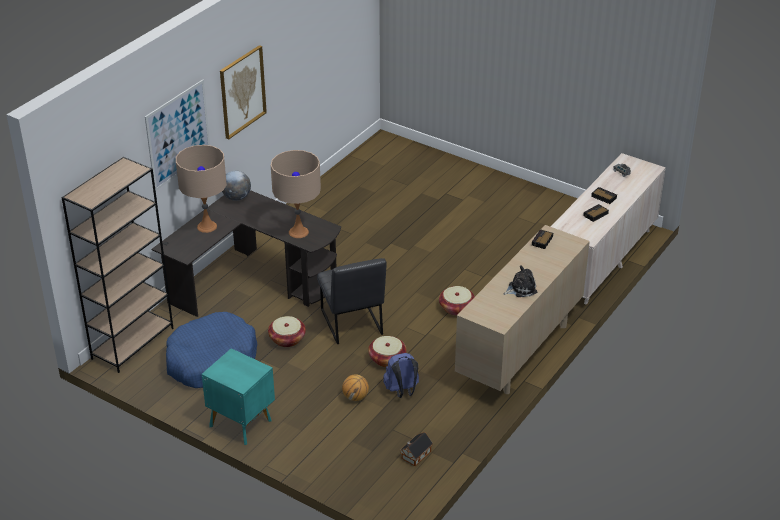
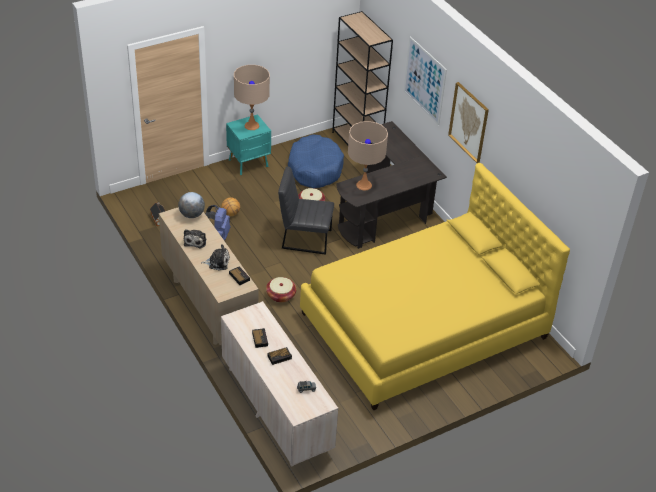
camera: 115 degrees right, 5 degrees up
beige table lamp [176,145,227,233] -> beige table lamp moved to [234,65,270,130]
globe [222,171,251,201] -> globe moved to [178,192,205,218]
basket [368,336,407,367] -> none
none -> plush toy [201,244,230,271]
none -> yellow bed [300,163,570,410]

